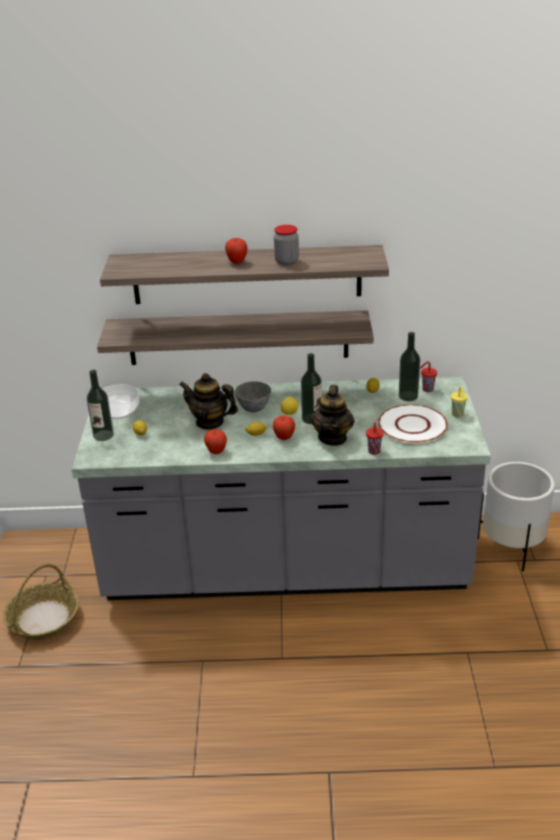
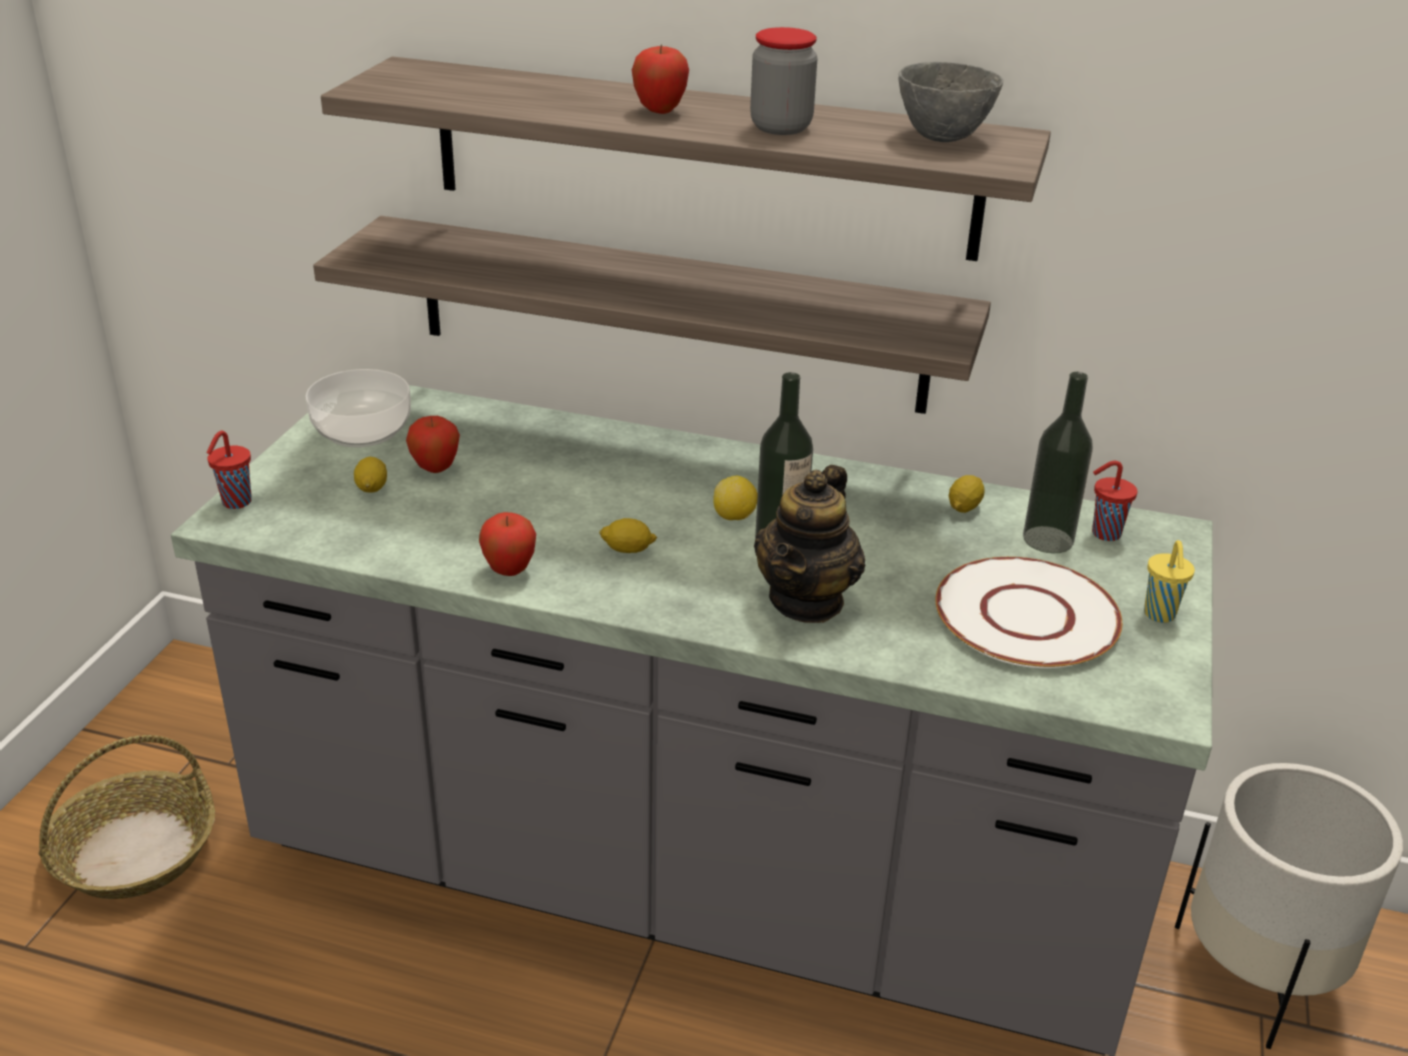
camera: 15 degrees right, 0 degrees up
bottle [87,370,114,441] -> none
teapot [179,373,238,430] -> none
grey bowl [235,381,271,412] -> grey bowl moved to [899,62,1003,142]
apple [273,415,295,440] -> apple moved to [406,416,460,473]
red cup [366,422,384,455] -> red cup moved to [207,431,252,509]

